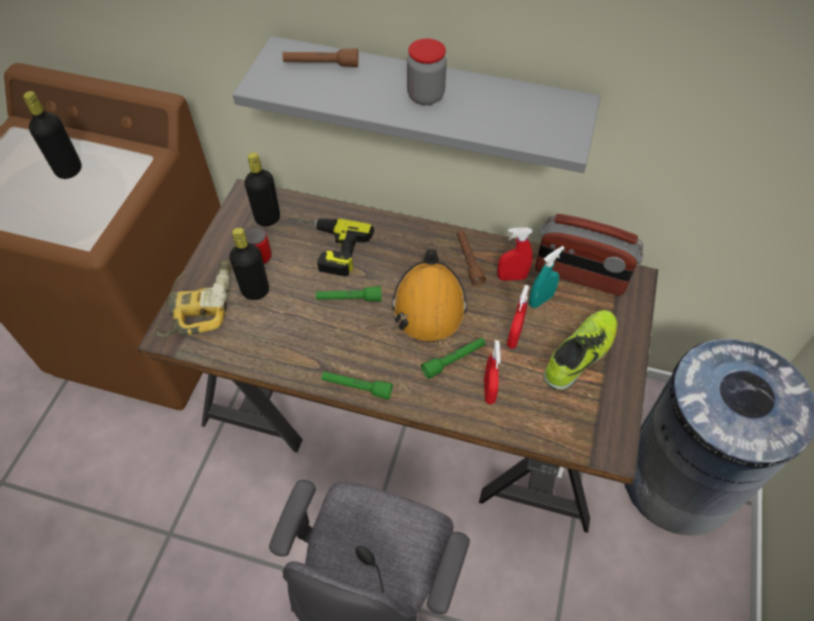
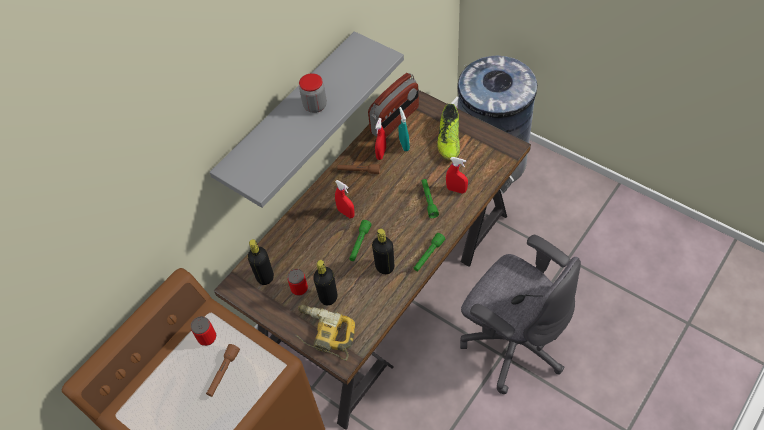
camera: 65 degrees left, 0 degrees up
black bottle [23,91,82,179] -> black bottle moved to [372,228,394,274]
brown flashlight [282,48,358,67] -> brown flashlight moved to [206,344,240,397]
power drill [289,218,374,276] -> none
orange hard hat [392,248,467,342] -> none
red spray bottle [507,285,529,349] -> red spray bottle moved to [335,180,355,218]
shoe [543,310,618,390] -> shoe turned 150 degrees counterclockwise [437,104,460,160]
none -> can [191,316,216,346]

